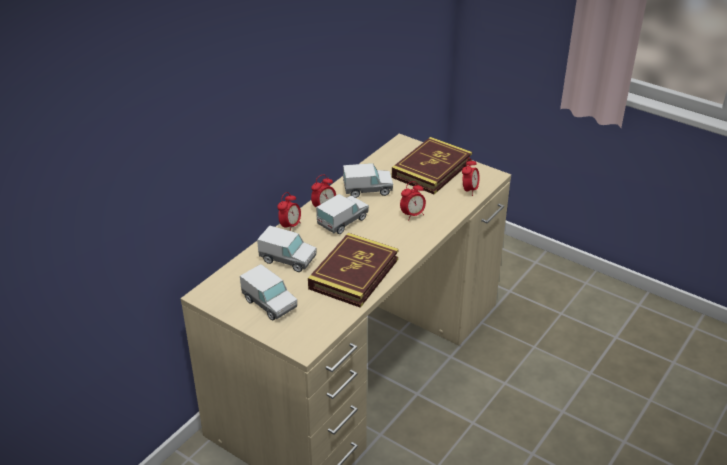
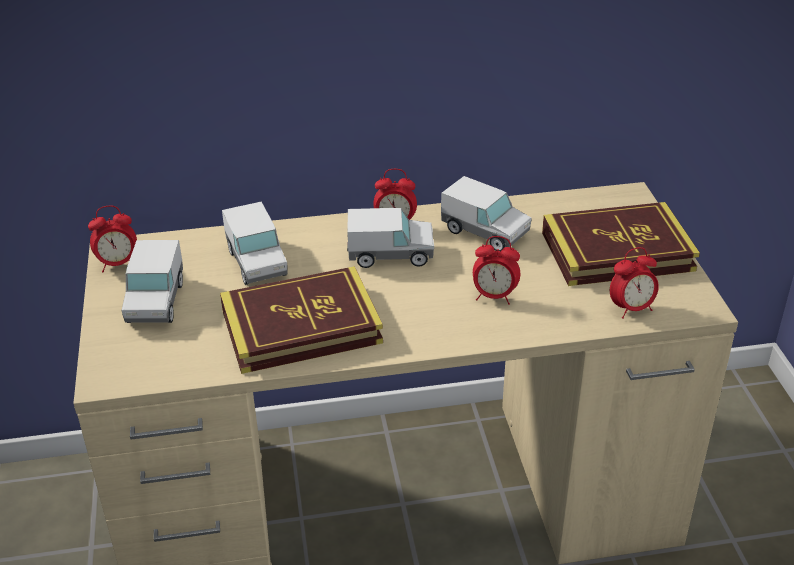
camera: 45 degrees right, 0 degrees up
alarm clock [277,192,301,231] -> alarm clock moved to [88,205,137,272]

